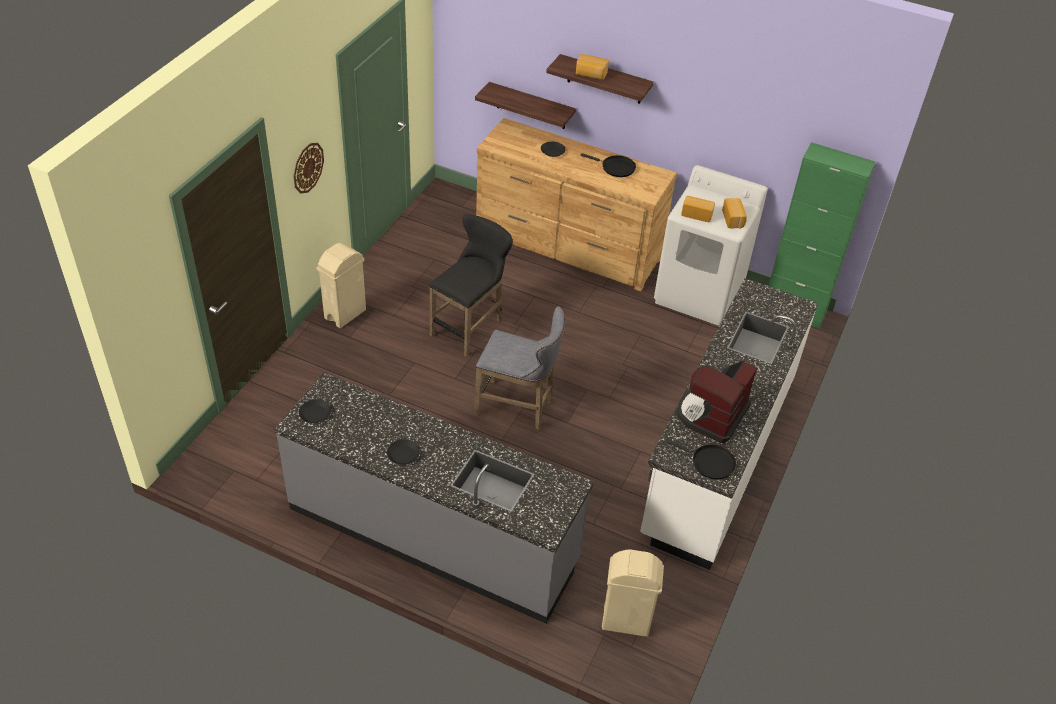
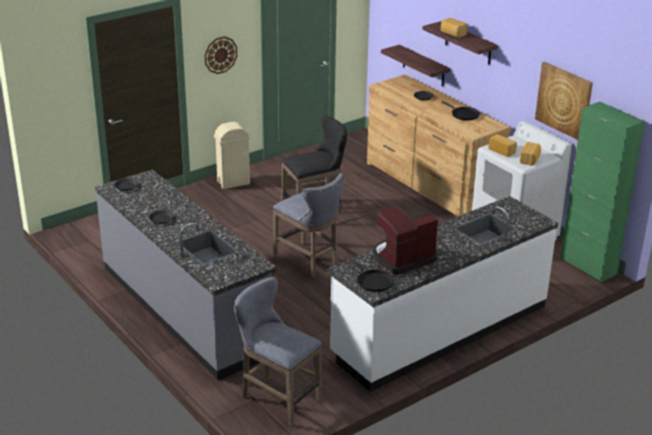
camera: 30 degrees right, 15 degrees down
beige trash can [602,550,664,637] -> grey stool [234,277,322,426]
none -> picture [535,62,593,140]

